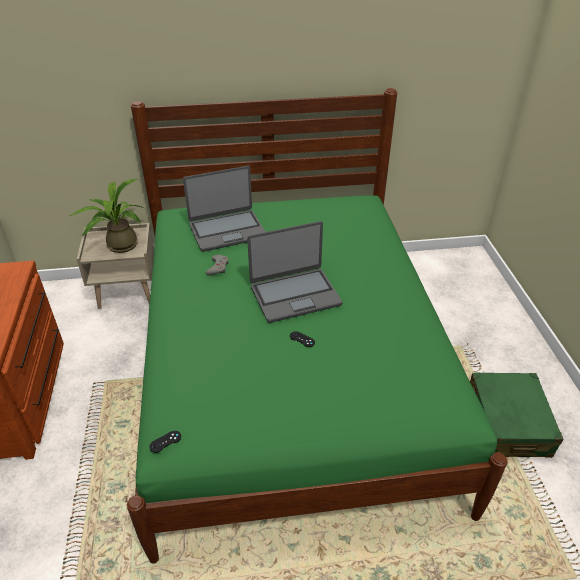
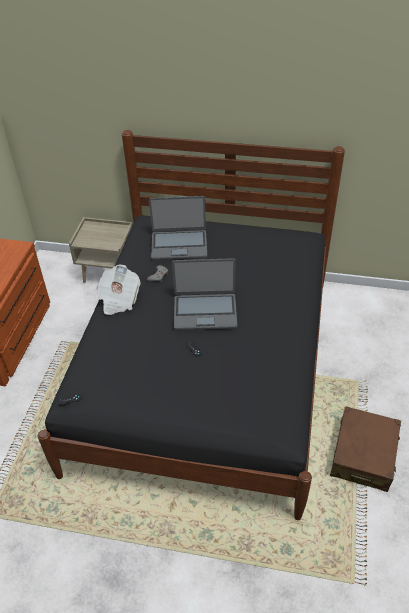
camera: 20 degrees right, 5 degrees up
potted plant [69,179,143,253] -> none
green bed [127,88,508,564] -> black bed [38,130,345,520]
green suitcase [470,373,563,458] -> brown suitcase [330,406,401,492]
none -> newspaper [97,265,141,315]

